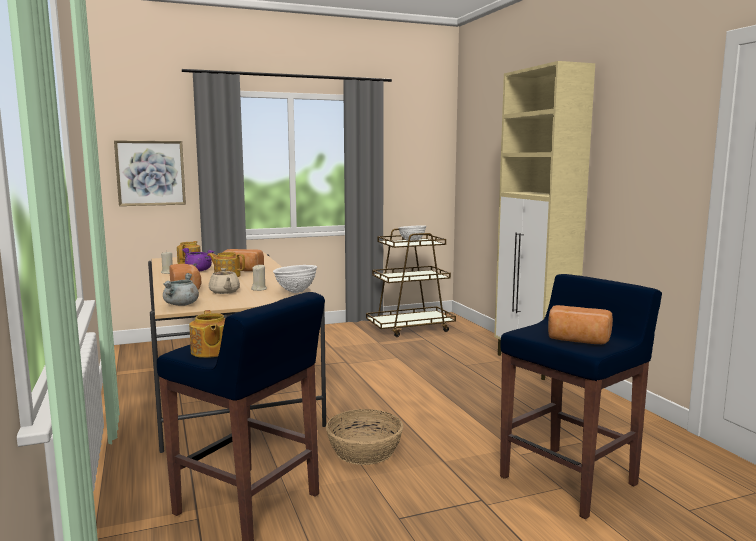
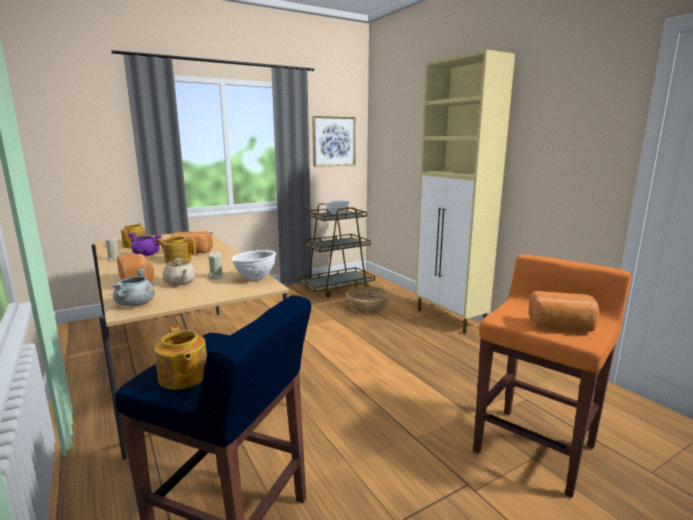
camera: 10 degrees left, 5 degrees up
picture [114,141,186,206] -> picture moved to [312,116,356,167]
basket [326,409,403,465] -> basket moved to [346,286,389,314]
blue stool [500,274,662,519] -> orange stool [473,254,632,498]

